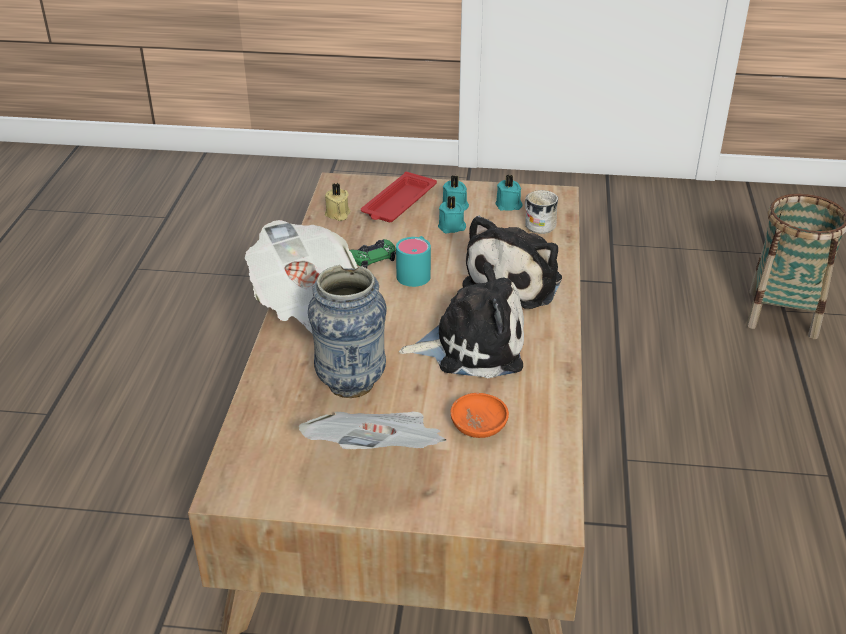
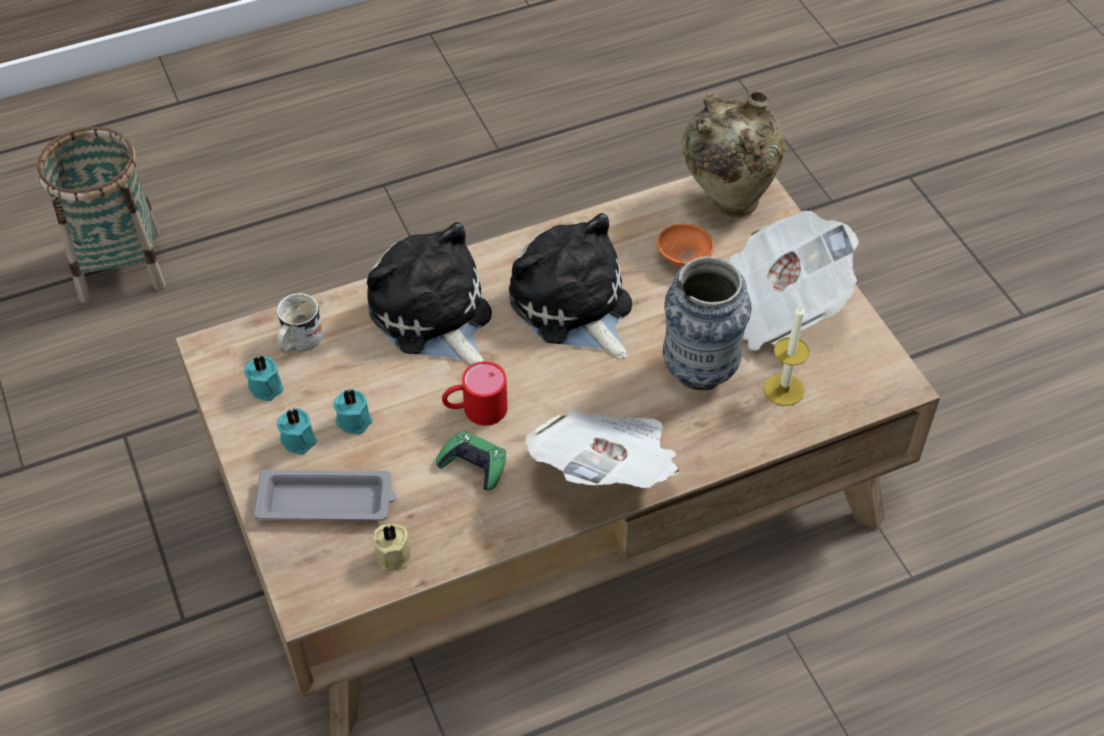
camera: 120 degrees left, 15 degrees up
red tray [361,172,437,222] -> grey tray [254,469,397,520]
turquoise mug [396,236,431,287] -> red mug [442,361,508,426]
plush toy [462,215,562,309] -> plush toy turned 120 degrees counterclockwise [367,222,492,365]
none -> beige vase [682,91,786,218]
none -> candle [764,305,810,406]

